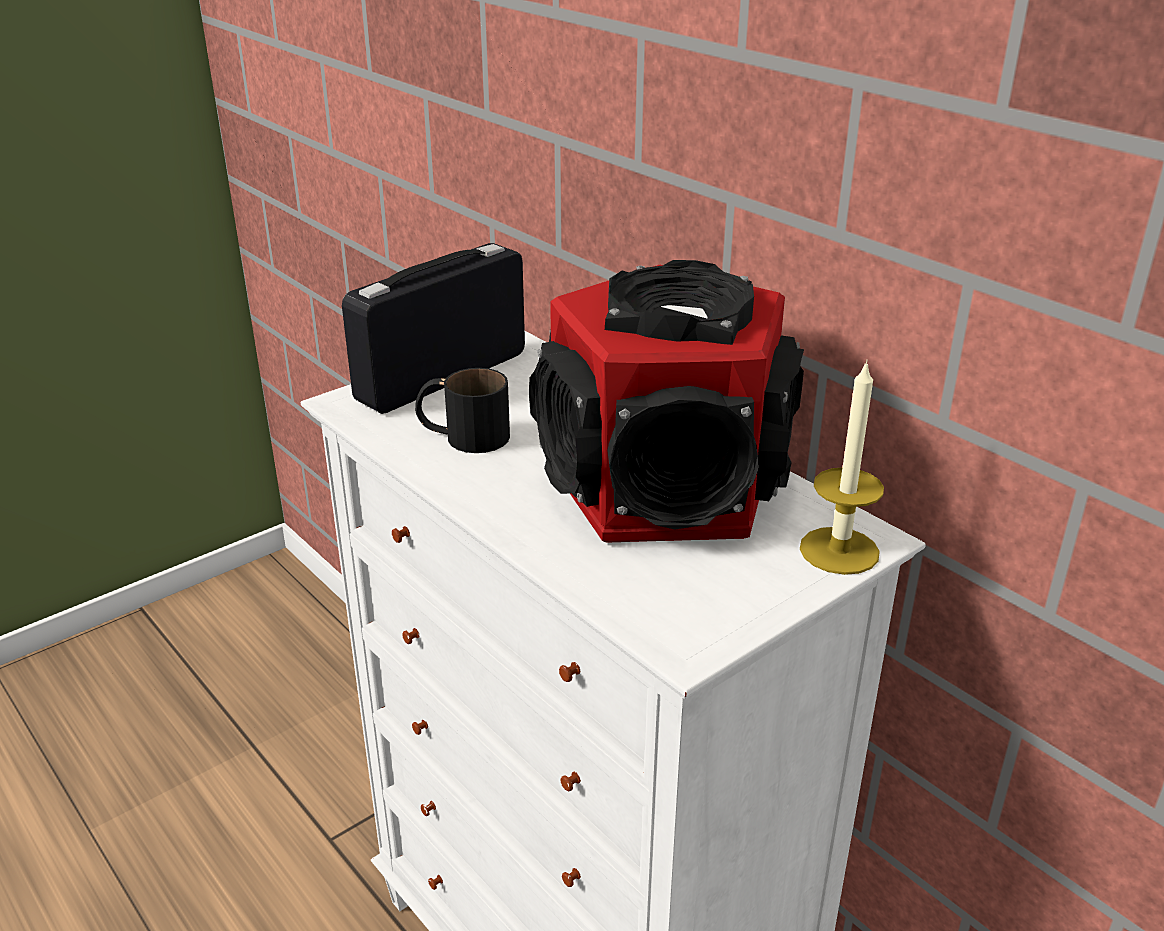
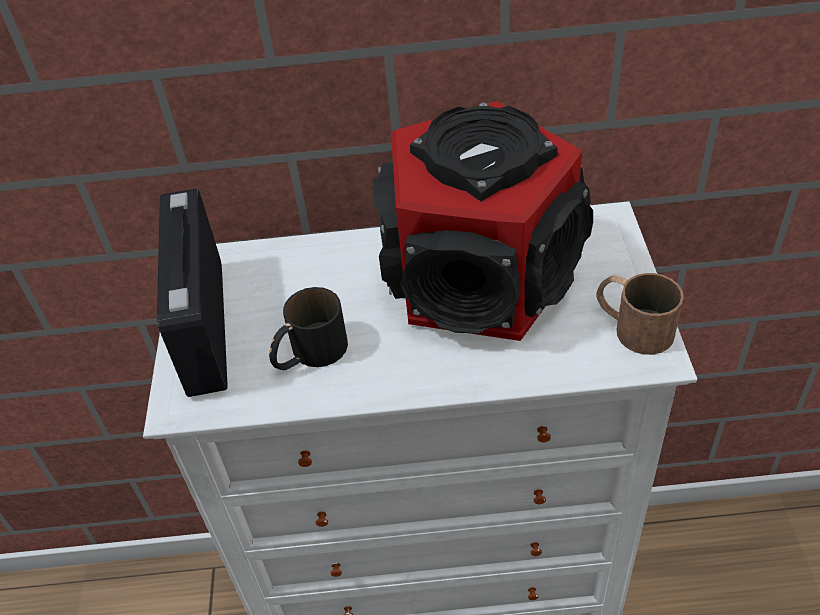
camera: 50 degrees left, 15 degrees up
candle [800,360,884,575] -> none
none -> brown mug [596,273,684,355]

